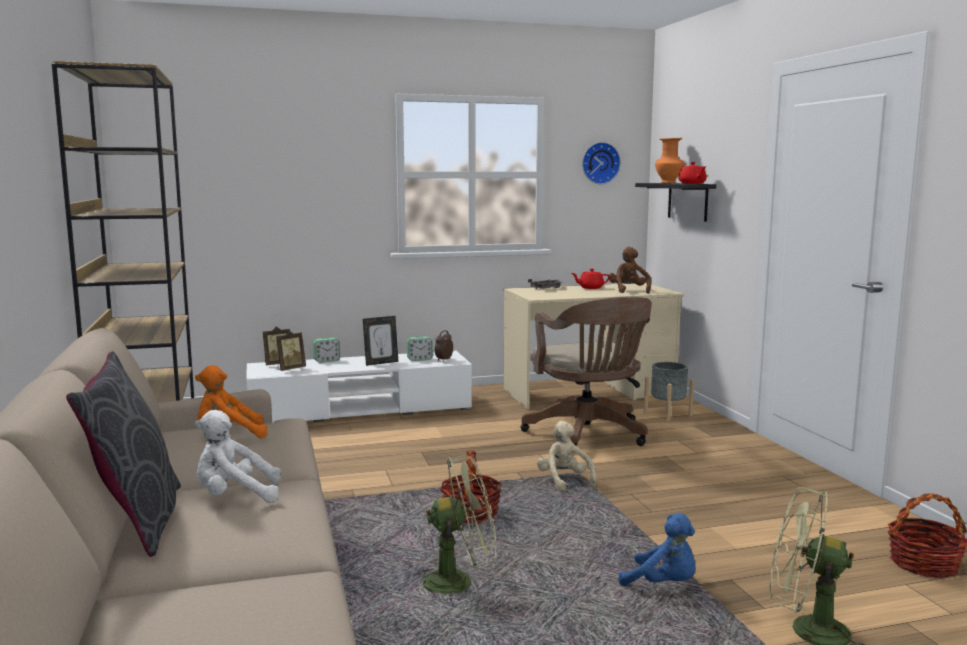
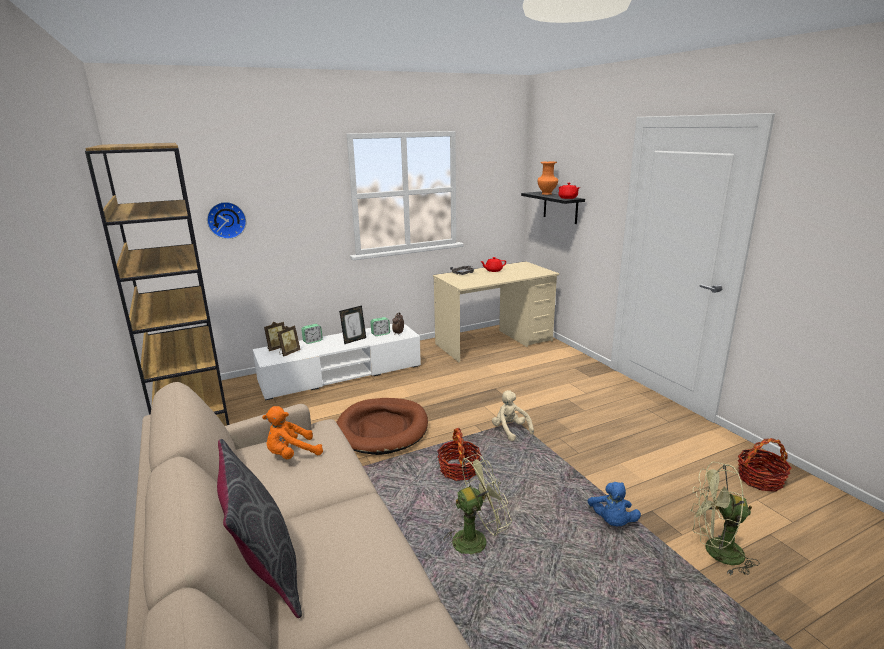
camera: 10 degrees left, 10 degrees up
white plush toy [195,410,281,503] -> none
brown office chair [520,297,652,446] -> none
wall clock [582,142,621,184] -> wall clock moved to [207,202,246,239]
brown plush toy [609,247,651,294] -> none
blue plush toy [619,513,696,586] -> blue plush toy turned 75 degrees clockwise [587,482,641,526]
grey planter [644,362,694,421] -> none
none -> brown dog bed [336,398,428,455]

